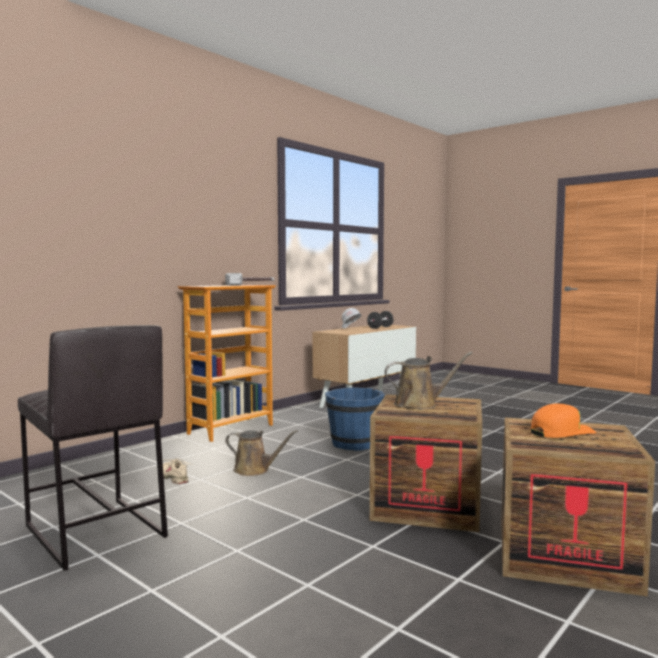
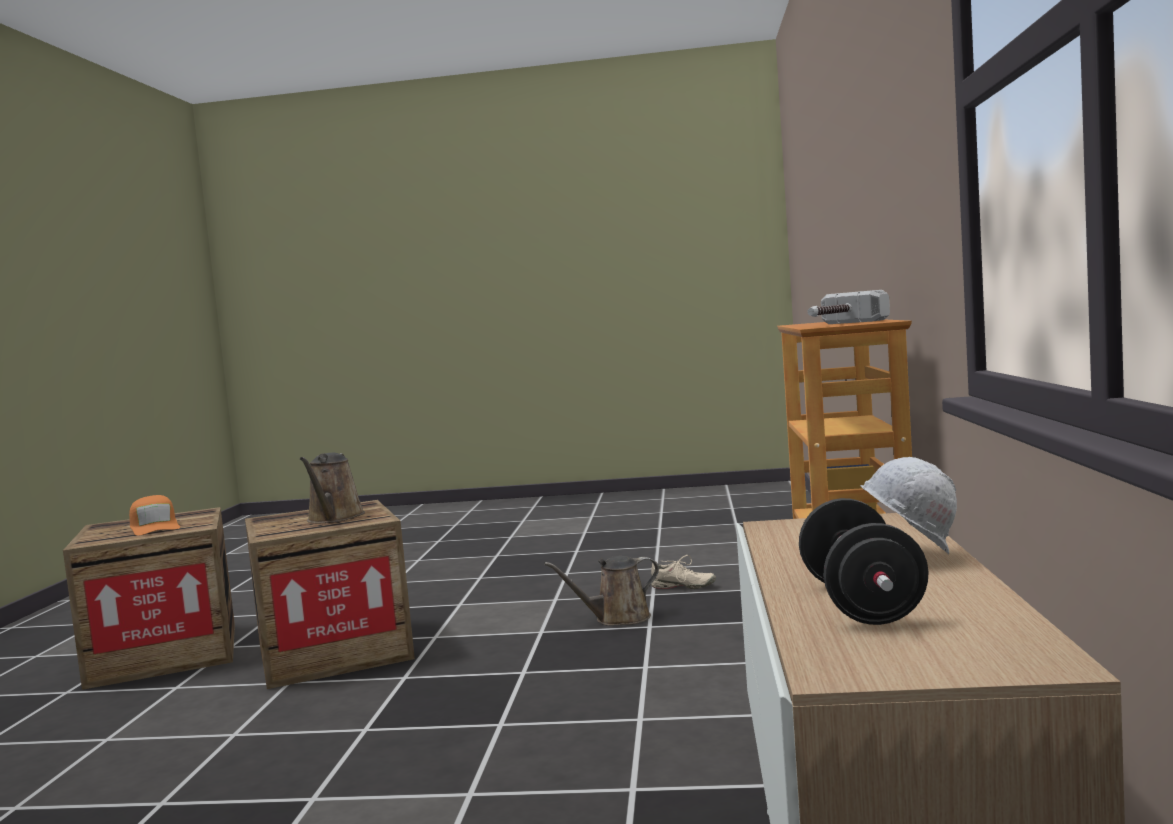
camera: 145 degrees right, 0 degrees up
grey stool [18,325,168,571] -> none
blue bucket [325,387,384,451] -> none
brown watering can [385,351,473,409] -> brown watering can turned 45 degrees counterclockwise [300,453,365,523]
orange cap [531,403,596,438] -> orange cap turned 60 degrees counterclockwise [129,495,180,536]

